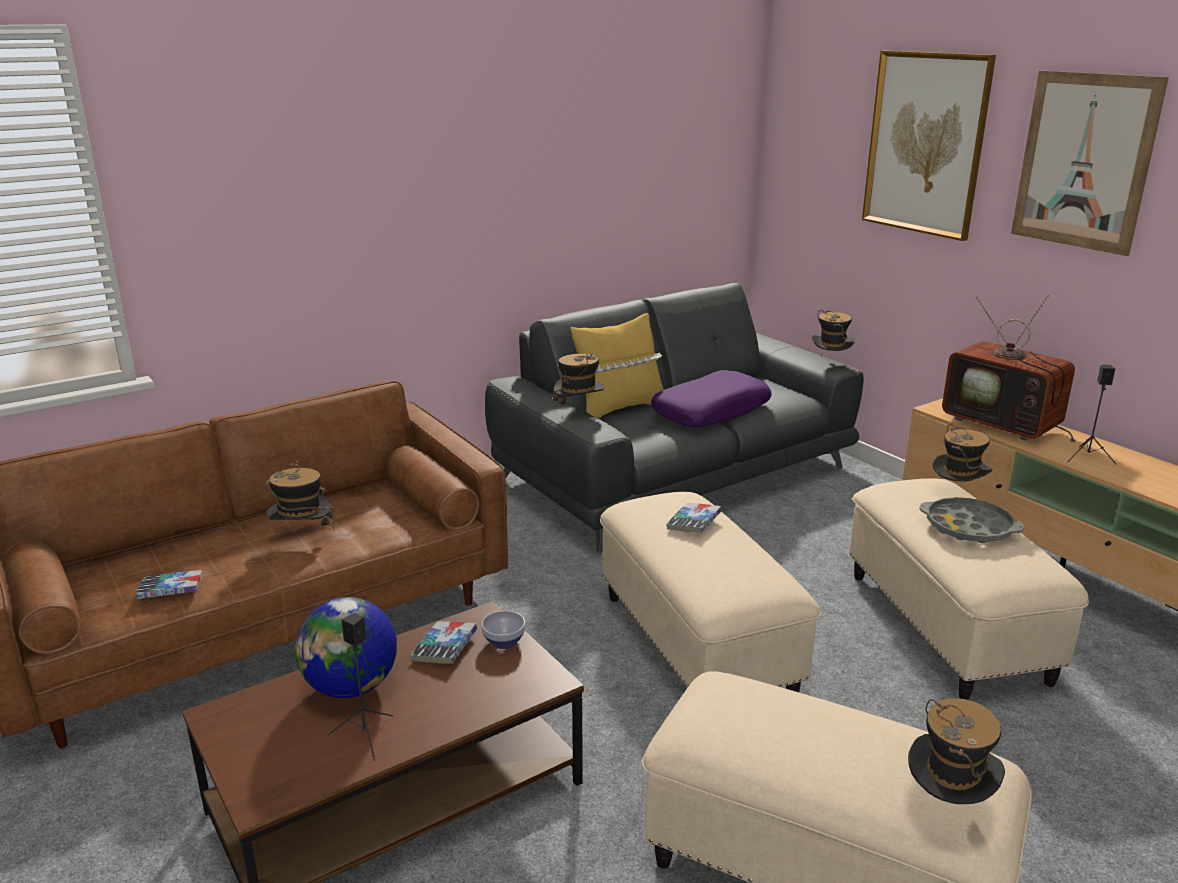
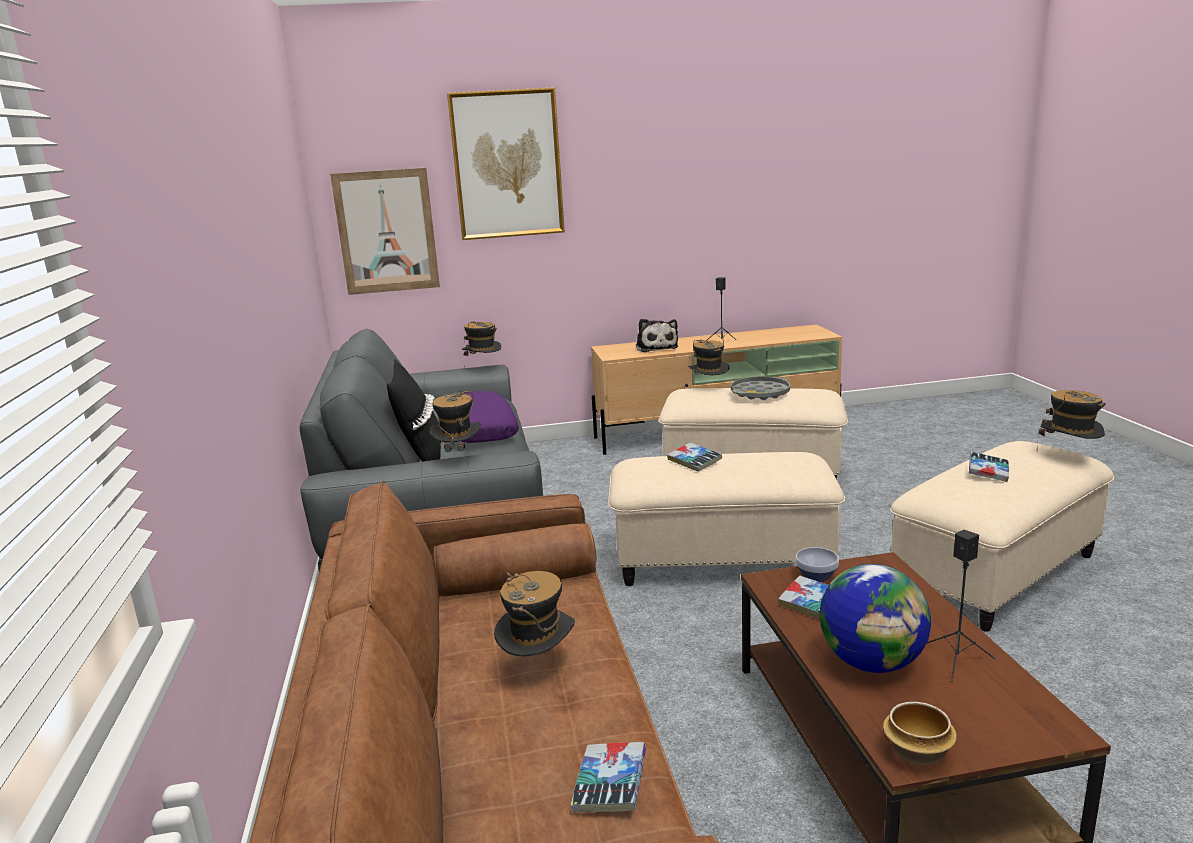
camera: 65 degrees left, 5 degrees down
yellow pillow [571,313,664,419] -> black pillow [387,359,441,462]
television [942,295,1076,443] -> plush toy [636,319,678,352]
picture [1011,71,1169,256] -> picture moved to [330,168,440,295]
none -> bowl [883,702,957,765]
none -> book [969,452,1009,482]

